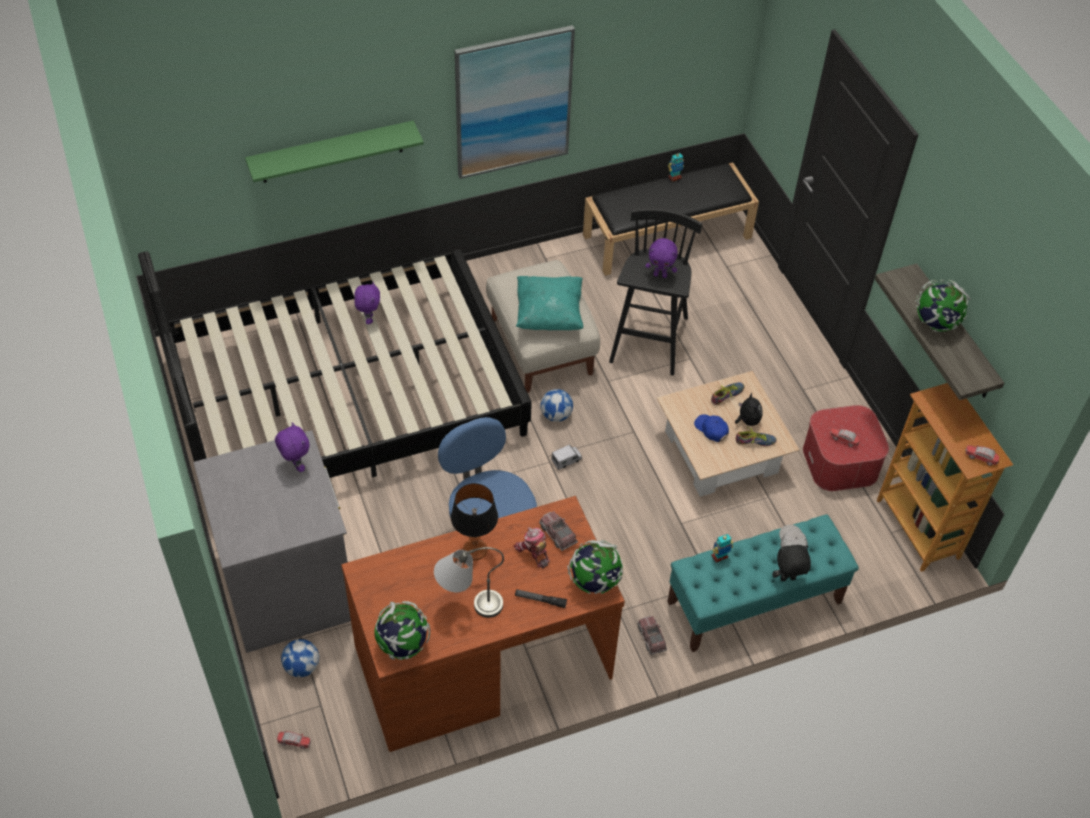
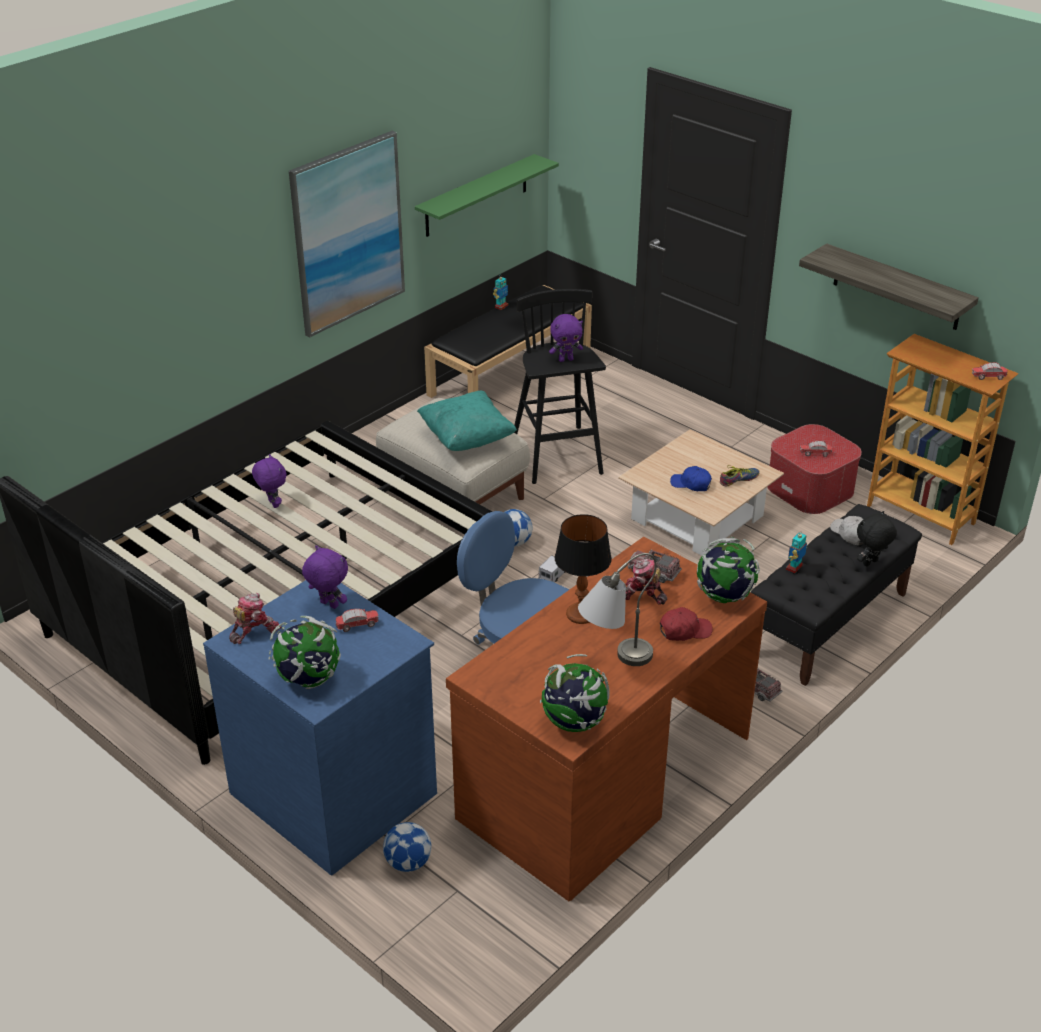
camera: 25 degrees left, 15 degrees down
grey dresser [193,430,351,653] -> blue dresser [203,580,437,876]
green shelf [245,121,424,183] -> green shelf moved to [415,154,559,237]
toy car [277,731,311,749] -> toy car moved to [336,609,379,632]
flashlight [515,589,567,608] -> red cap [660,607,713,641]
turquoise bench [667,514,859,652] -> black bench [751,504,922,686]
shoe [711,382,744,405] -> none
plush toy [735,393,763,426] -> none
globe [915,279,971,332] -> globe moved to [269,616,341,689]
none -> toy robot [229,593,282,644]

